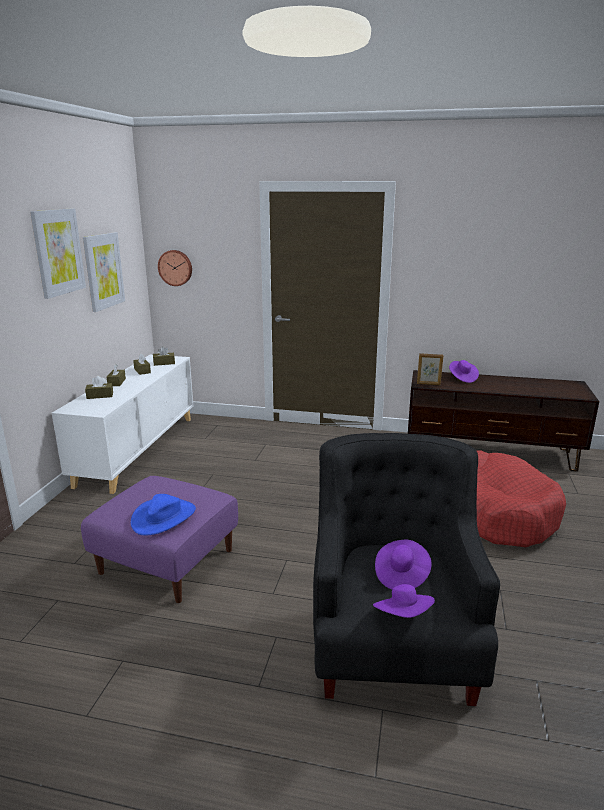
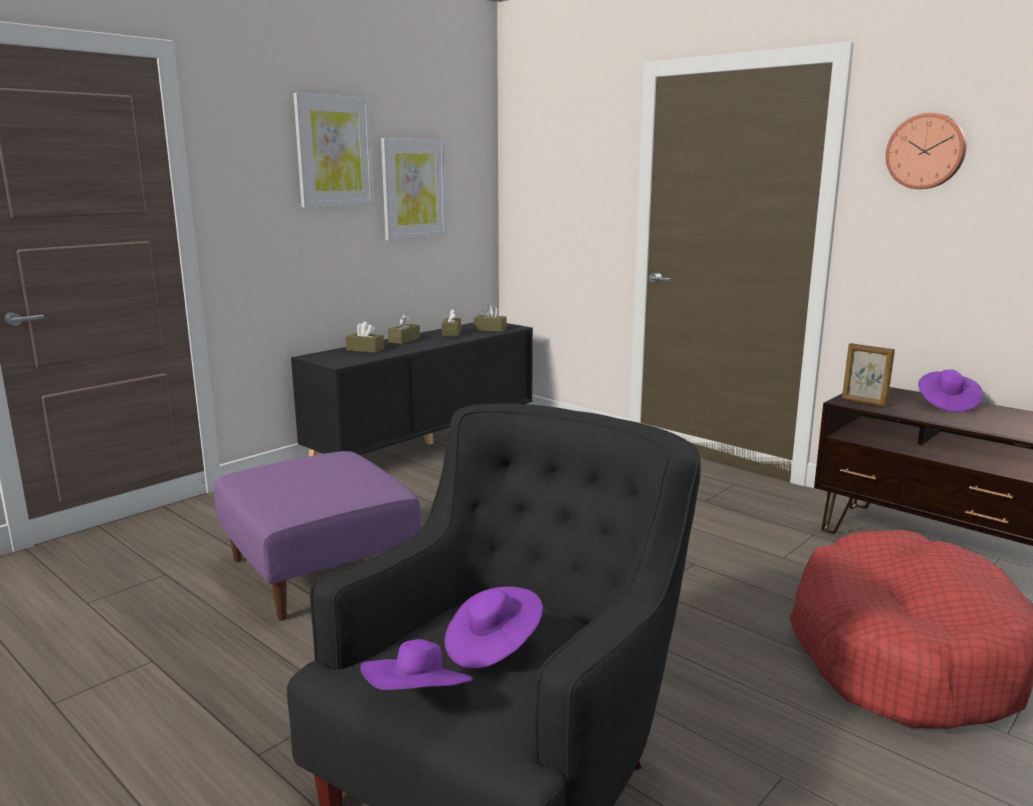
camera: 30 degrees right, 5 degrees down
white cabinet [52,355,193,494] -> black cabinet [291,322,533,457]
blue hat [131,494,196,535] -> none
wall clock [158,250,192,286] -> wall clock moved to [886,113,966,189]

